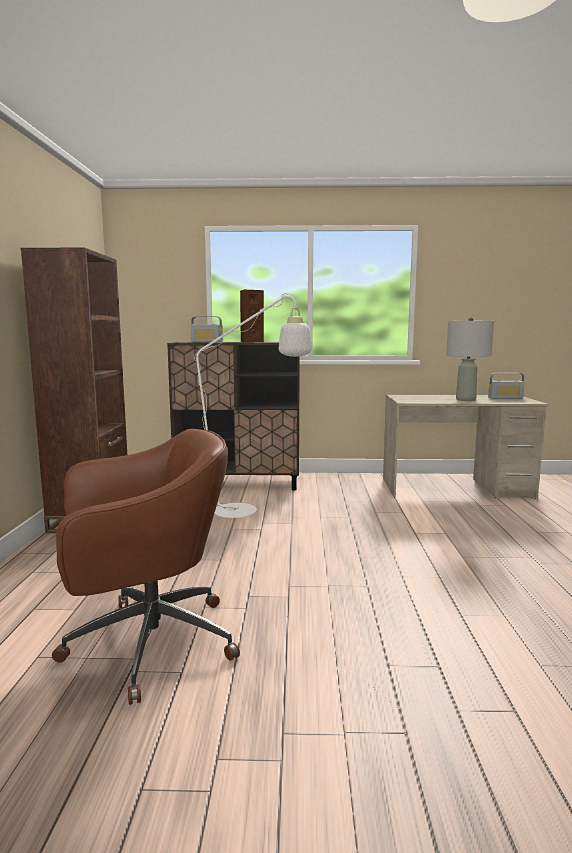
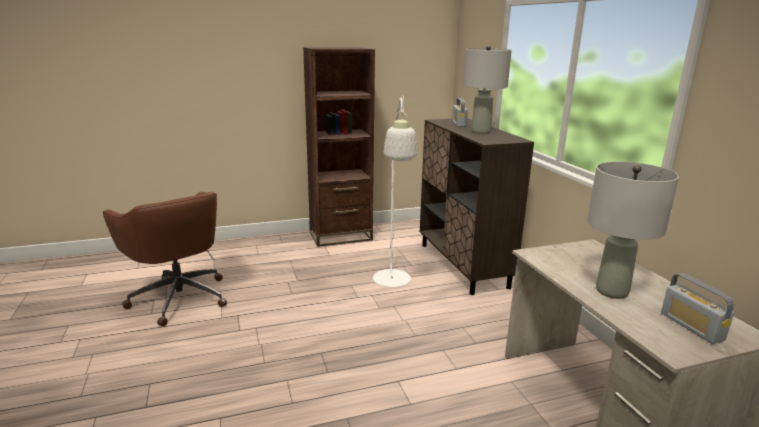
camera: 70 degrees right, 10 degrees up
brown speaker [240,290,264,342] -> grey table lamp [463,46,512,134]

